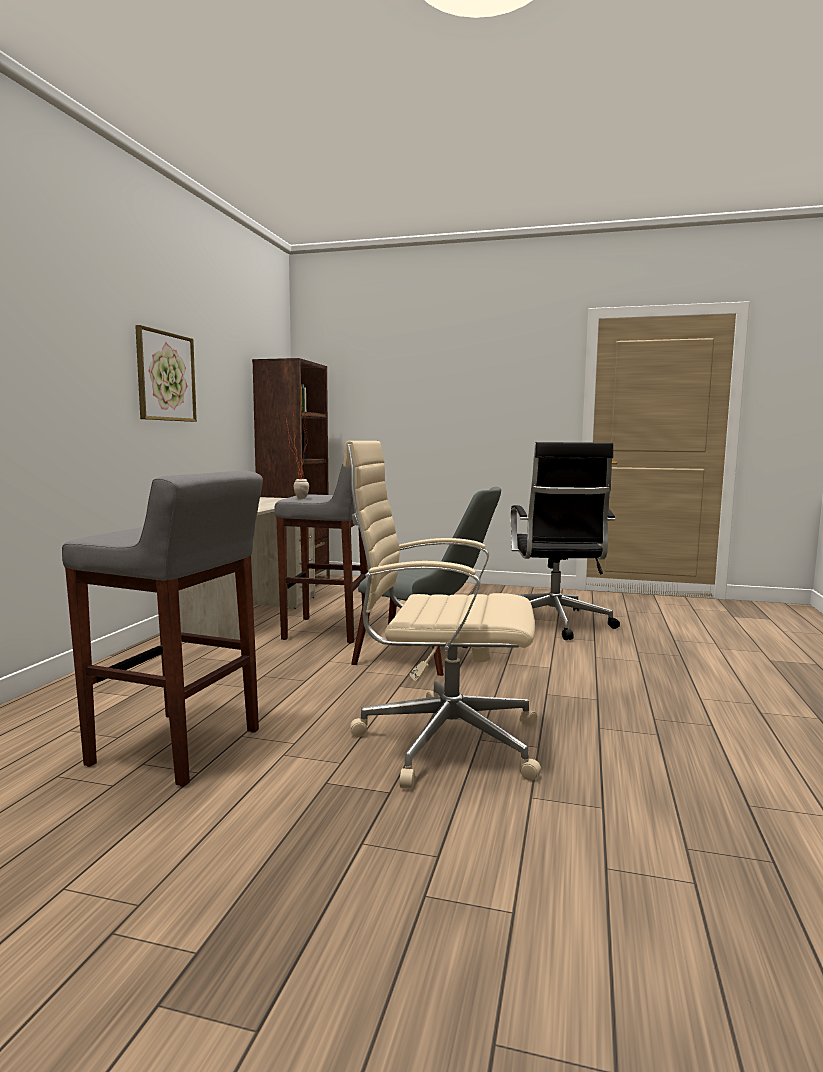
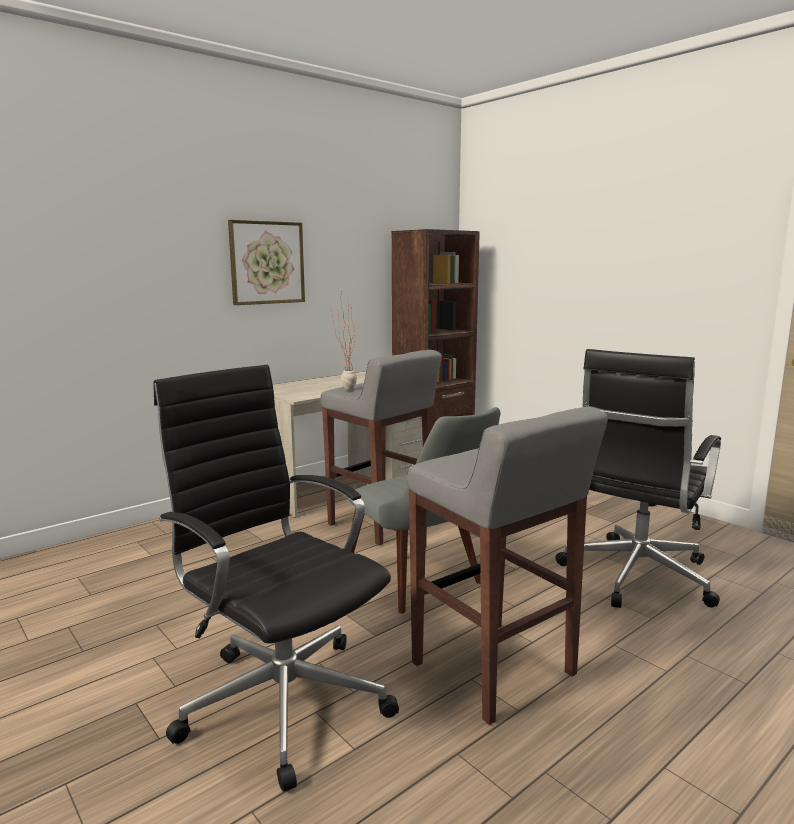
camera: 35 degrees right, 5 degrees up
grey stool [62,470,263,786] -> grey stool moved to [407,407,608,725]
beige office chair [343,441,541,789] -> black office chair [153,365,399,792]

